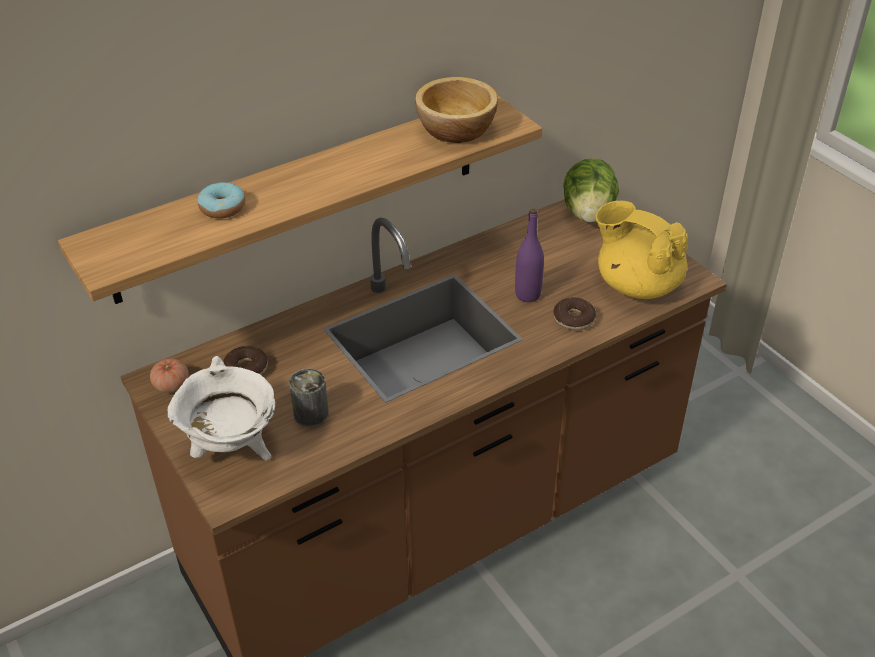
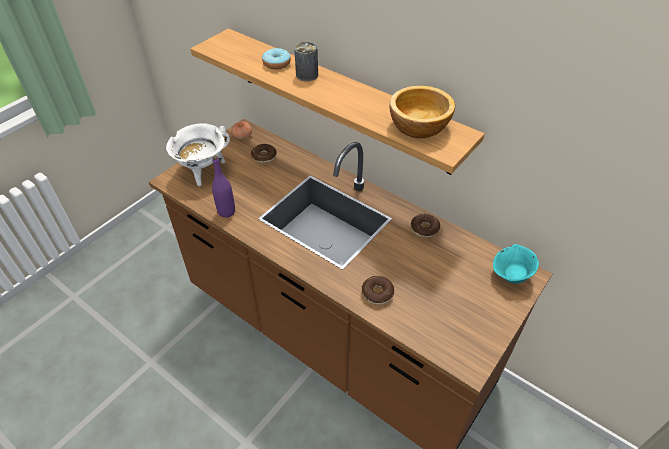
camera: 70 degrees right, 5 degrees up
can [289,369,329,427] -> can moved to [294,42,318,81]
purple bottle [515,209,544,302] -> purple bottle moved to [212,155,235,218]
lettuce [563,158,619,223] -> turquoise bowl [493,244,539,284]
yellow teapot [596,201,688,299] -> none
none -> donut [411,214,440,238]

